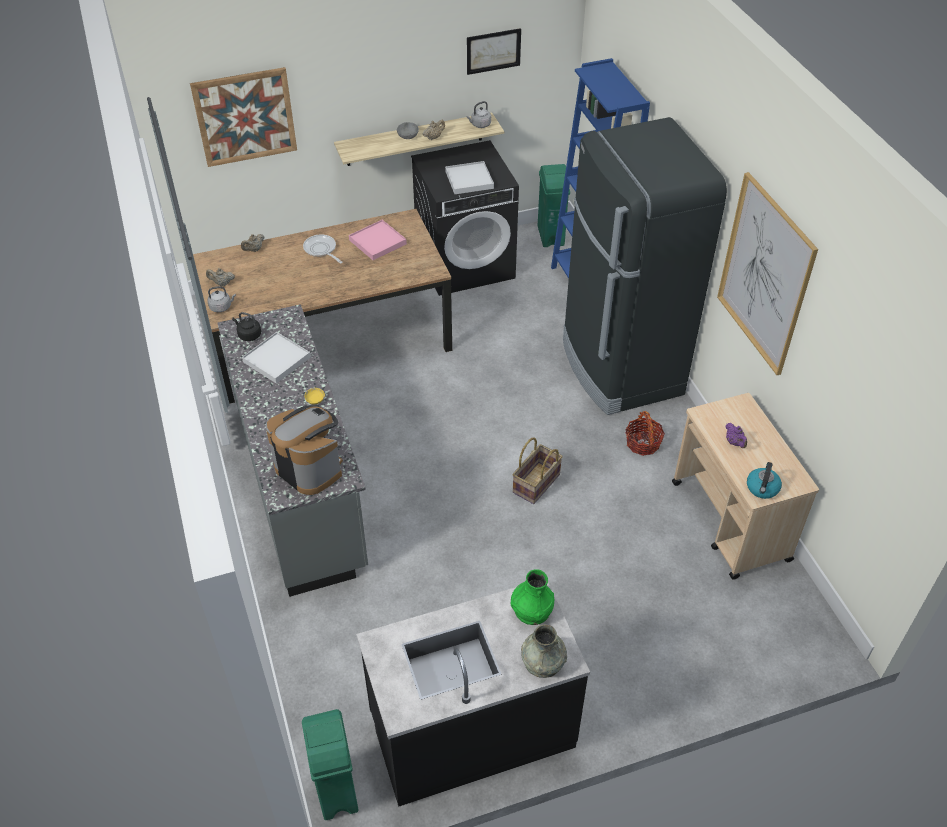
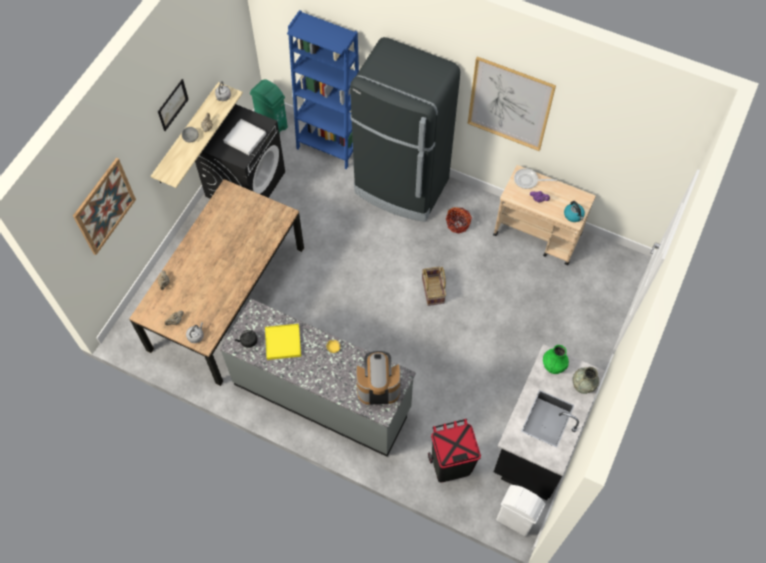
camera: 45 degrees left, 15 degrees up
white tray [242,332,311,384] -> yellow tray [265,324,301,360]
green trash can [302,709,358,820] -> white trash can [496,485,545,536]
frying pan [303,235,343,264] -> frying pan moved to [514,168,557,189]
pink tray [349,220,407,260] -> none
picture [467,28,521,75] -> picture moved to [158,79,189,131]
none -> black trash can [428,419,481,483]

